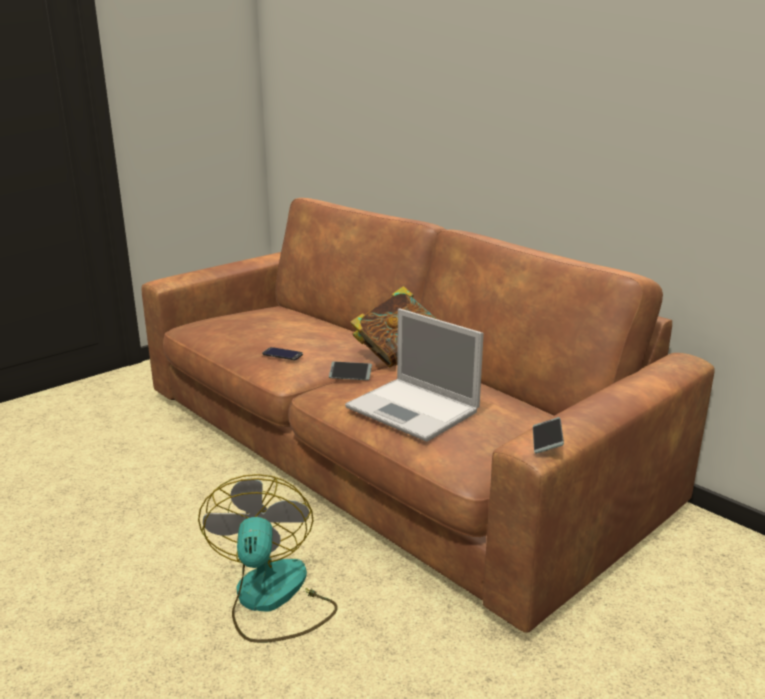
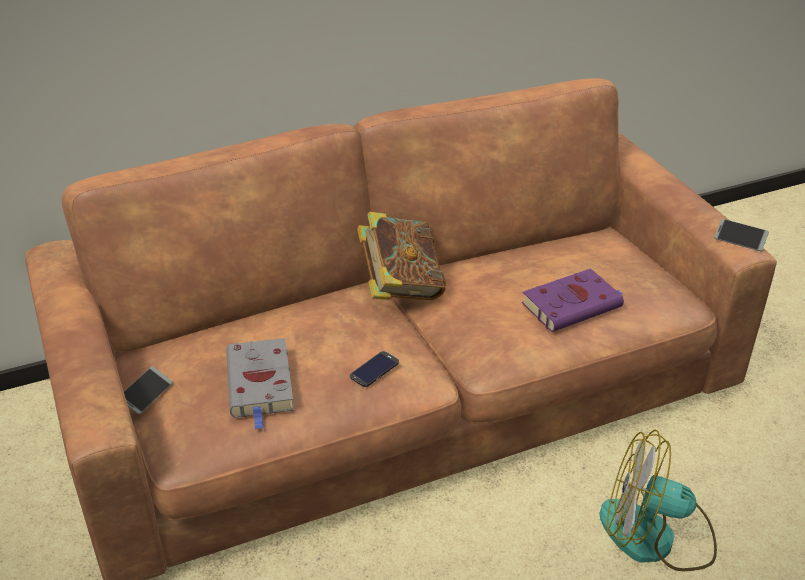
camera: 70 degrees left, 15 degrees up
phone [329,362,372,380] -> phone moved to [124,366,173,414]
laptop [345,308,484,442] -> purple book [522,268,624,332]
none -> grey book [226,338,294,430]

